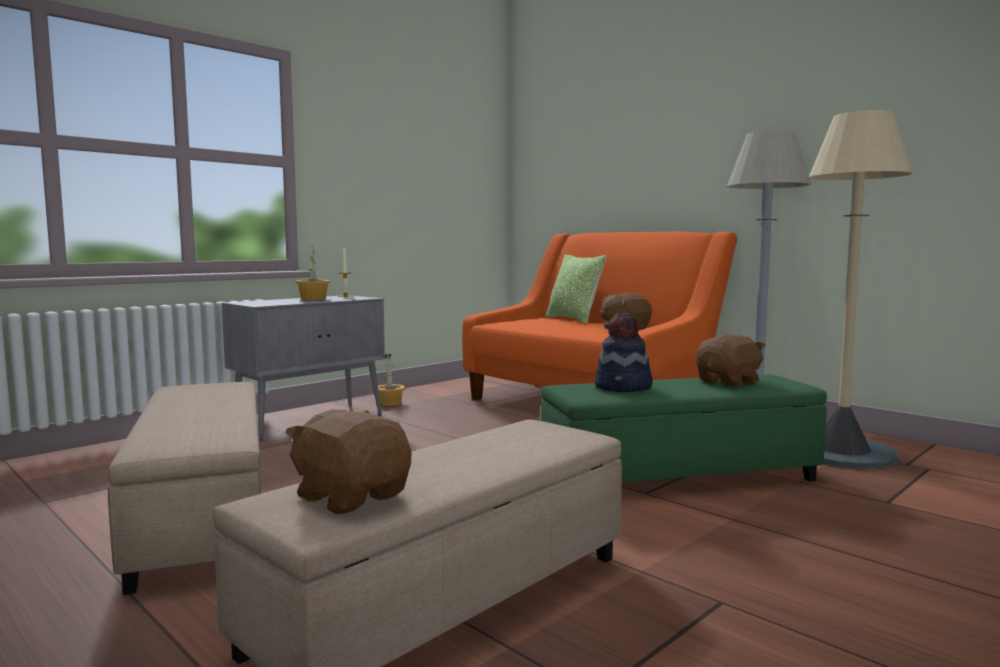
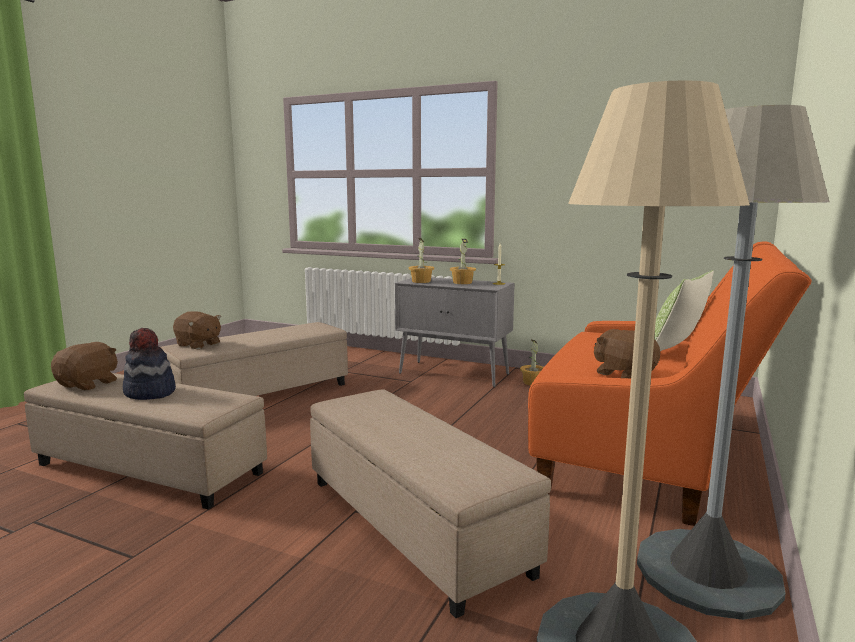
camera: 70 degrees right, 5 degrees up
green ottoman [541,374,827,483] -> beige ottoman [310,389,551,618]
hat [595,313,653,392] -> hat moved to [123,328,176,400]
brown plush toy [696,335,766,387] -> brown plush toy moved to [173,311,221,349]
none -> potted plant [408,238,434,283]

